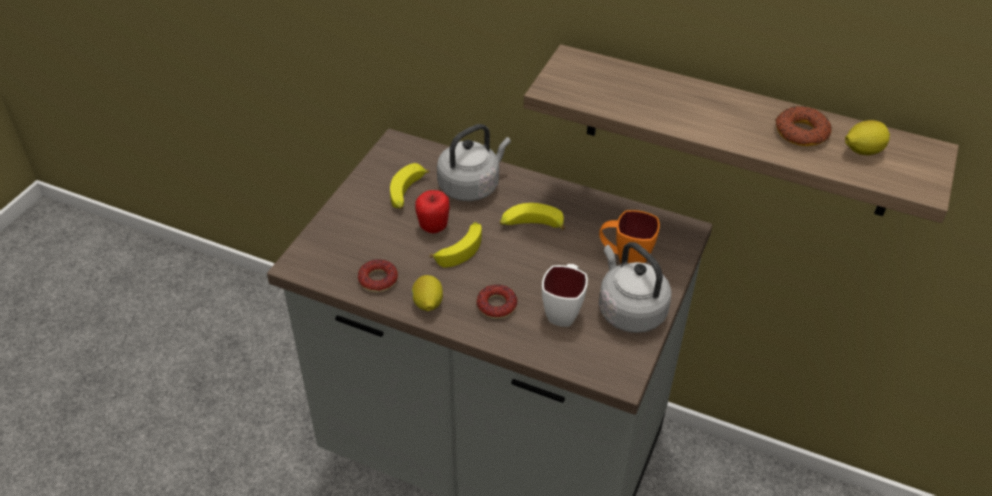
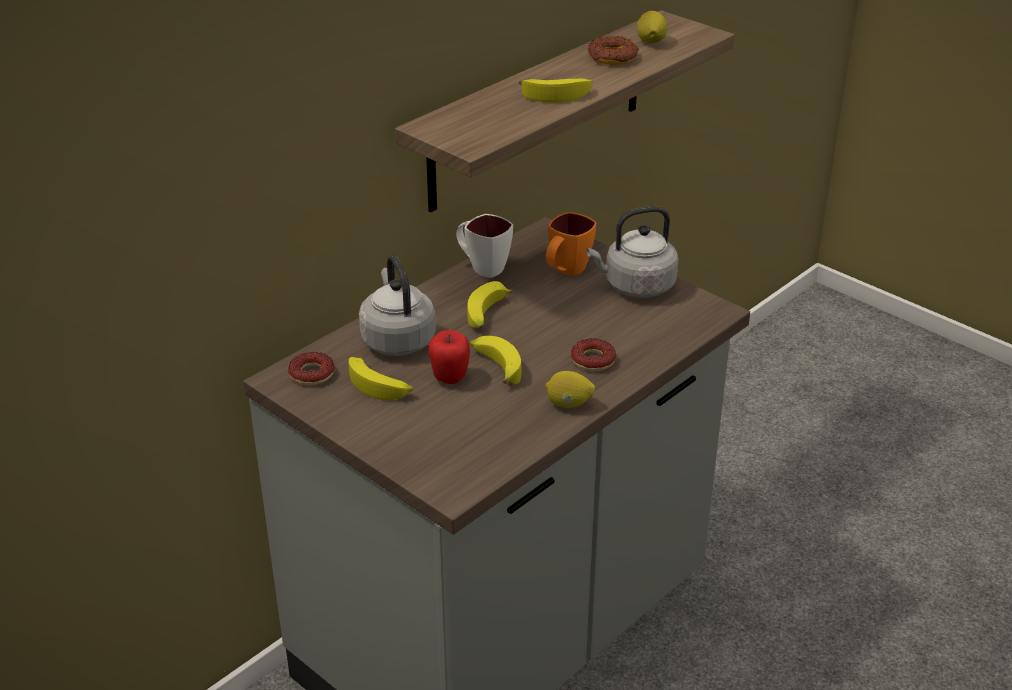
camera: 70 degrees left, 10 degrees down
donut [358,259,398,292] -> donut moved to [288,352,334,385]
white mug [542,264,588,327] -> white mug moved to [456,214,513,278]
none -> banana [519,79,593,103]

